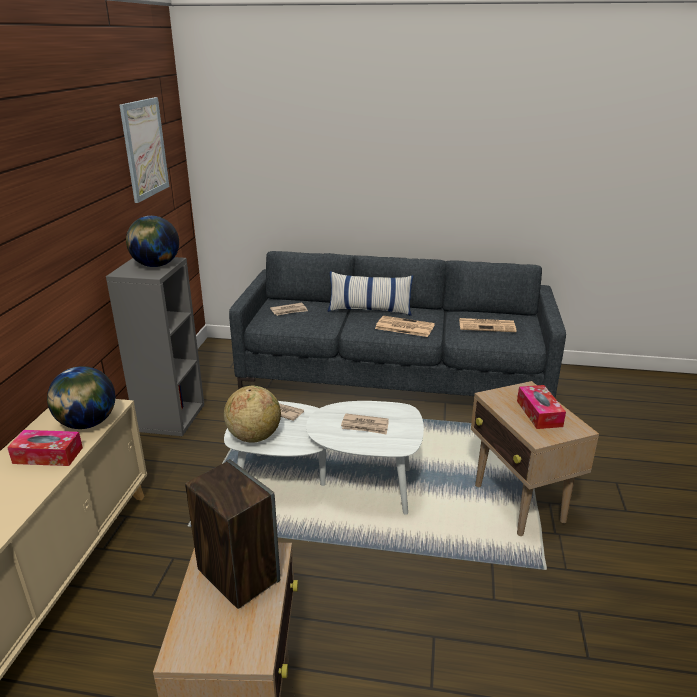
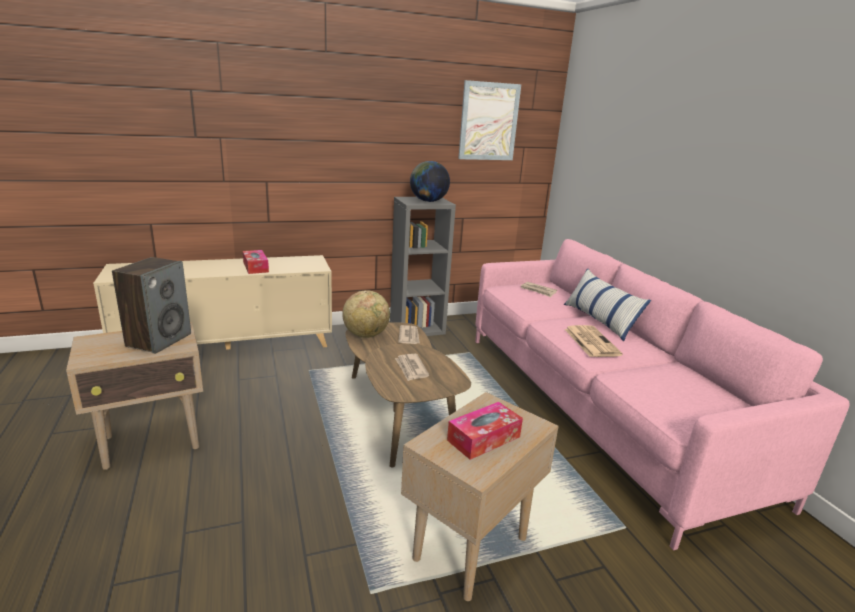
camera: 60 degrees right, 5 degrees down
globe [47,366,115,429] -> none
white coffee table [224,401,424,515] -> brown coffee table [346,322,471,468]
grey sofa [229,251,566,398] -> pink sofa [475,239,850,550]
newspaper [459,318,516,332] -> none

